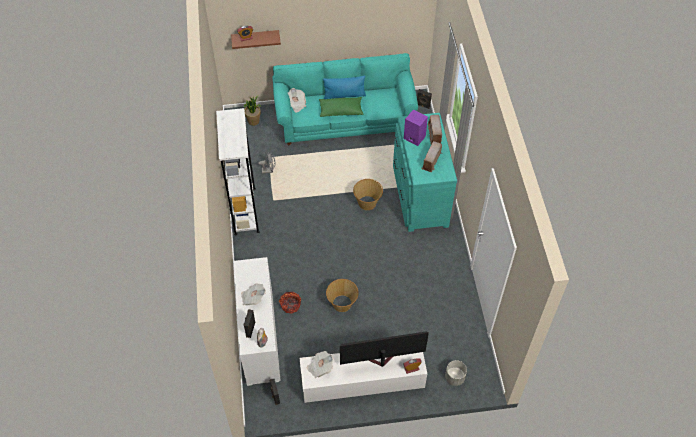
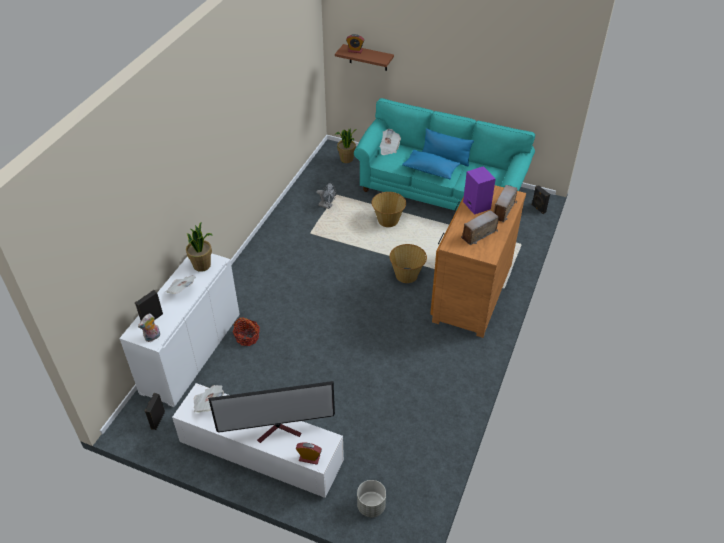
camera: 30 degrees right, 10 degrees down
white bookcase [216,108,260,236] -> none
green pillow [319,97,363,117] -> blue pillow [402,150,460,179]
basket [326,279,359,312] -> basket moved to [371,192,406,227]
television [340,331,429,367] -> television turned 150 degrees clockwise [208,381,335,443]
turquoise dresser [393,113,457,232] -> brown dresser [430,185,526,338]
none -> potted plant [186,222,213,272]

